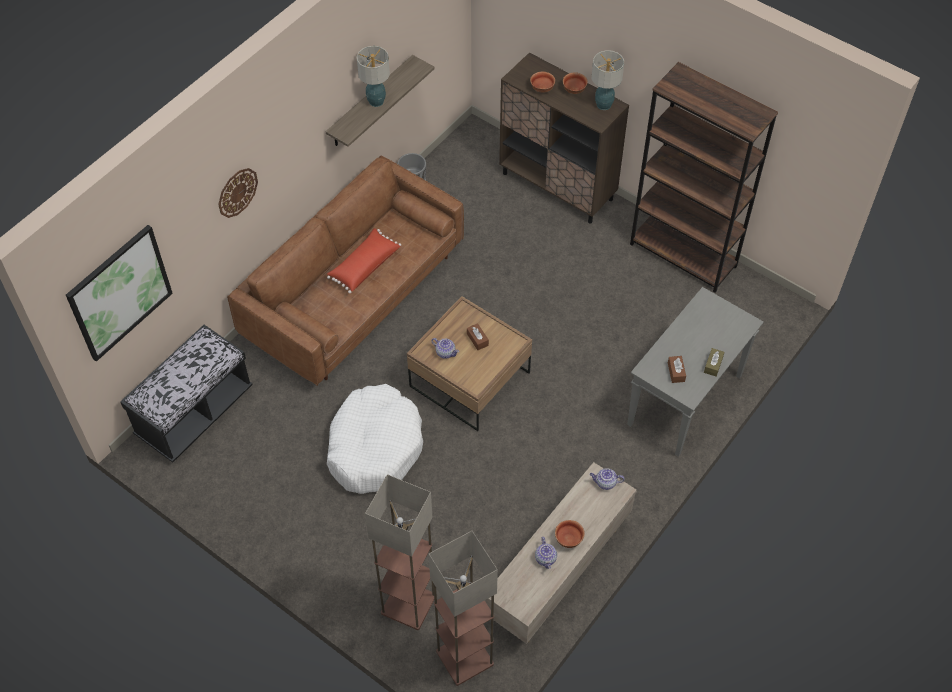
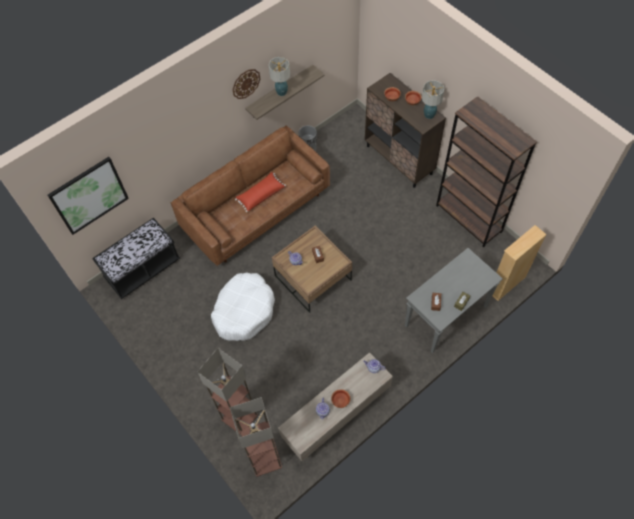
camera: 15 degrees right, 5 degrees up
wall clock [218,168,258,218] -> wall clock moved to [232,69,260,99]
none -> beige bookcase [488,225,547,301]

